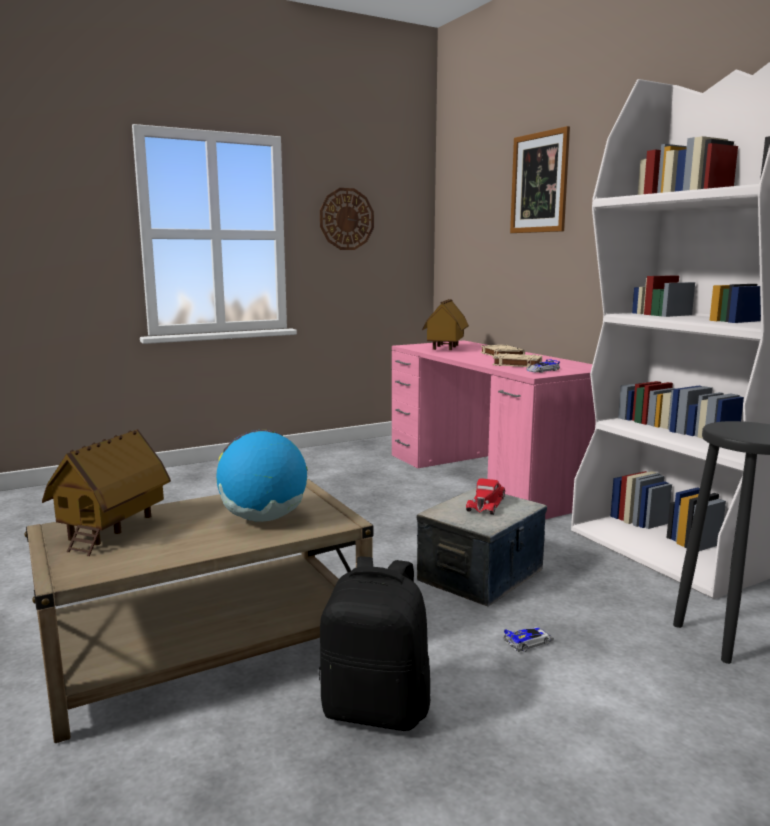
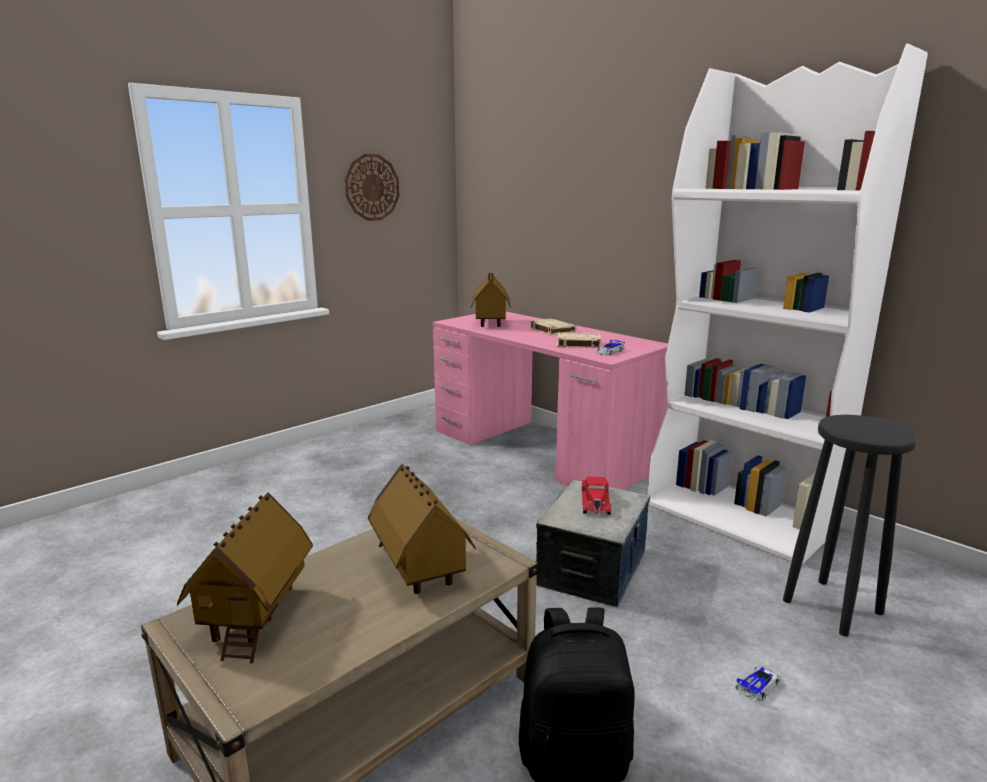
camera: 15 degrees left, 5 degrees up
globe [216,430,307,522] -> toy house [368,464,476,594]
toy car [503,627,554,652] -> toy car moved to [735,666,781,703]
picture [510,126,570,233] -> none

